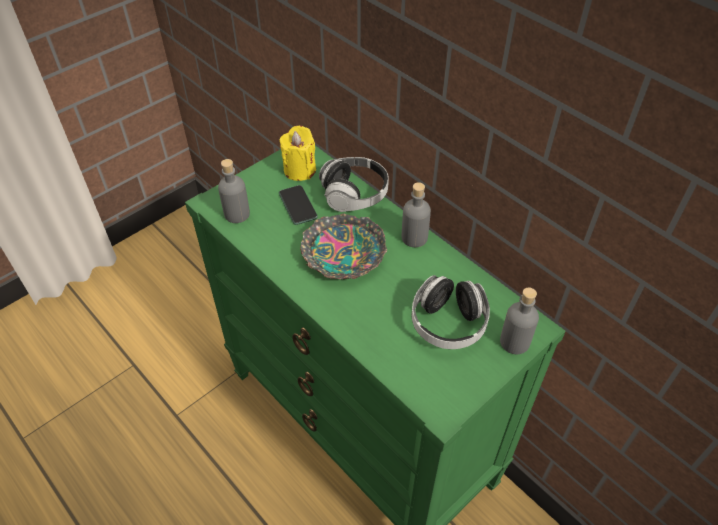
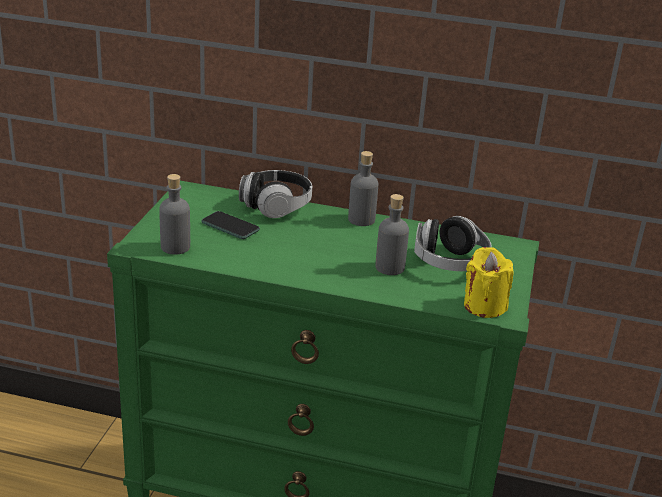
camera: 35 degrees left, 20 degrees down
yellow candle [280,126,316,181] -> yellow candle moved to [464,247,514,318]
bowl [300,213,387,279] -> none
grey bottle [500,287,539,354] -> grey bottle moved to [375,194,409,275]

